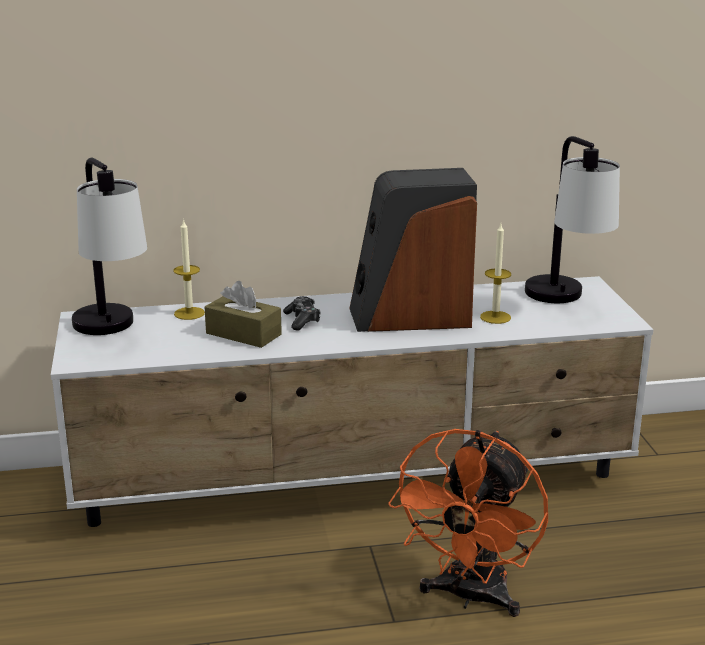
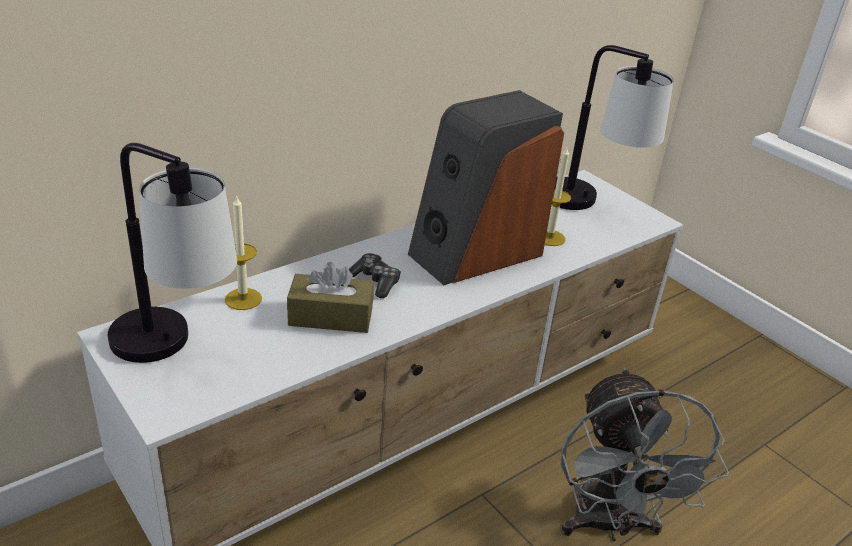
camera: 30 degrees left, 10 degrees up
orange fan [388,429,548,617] -> grey fan [561,367,729,541]

